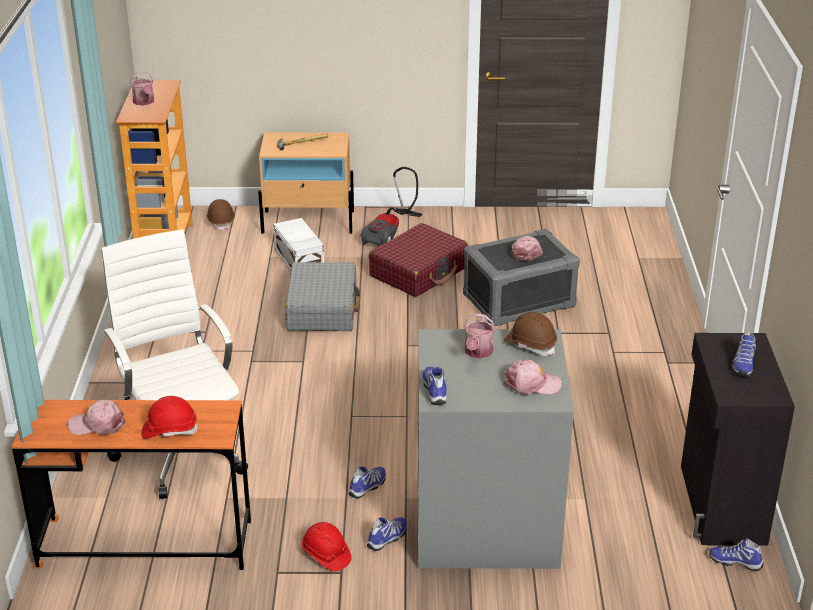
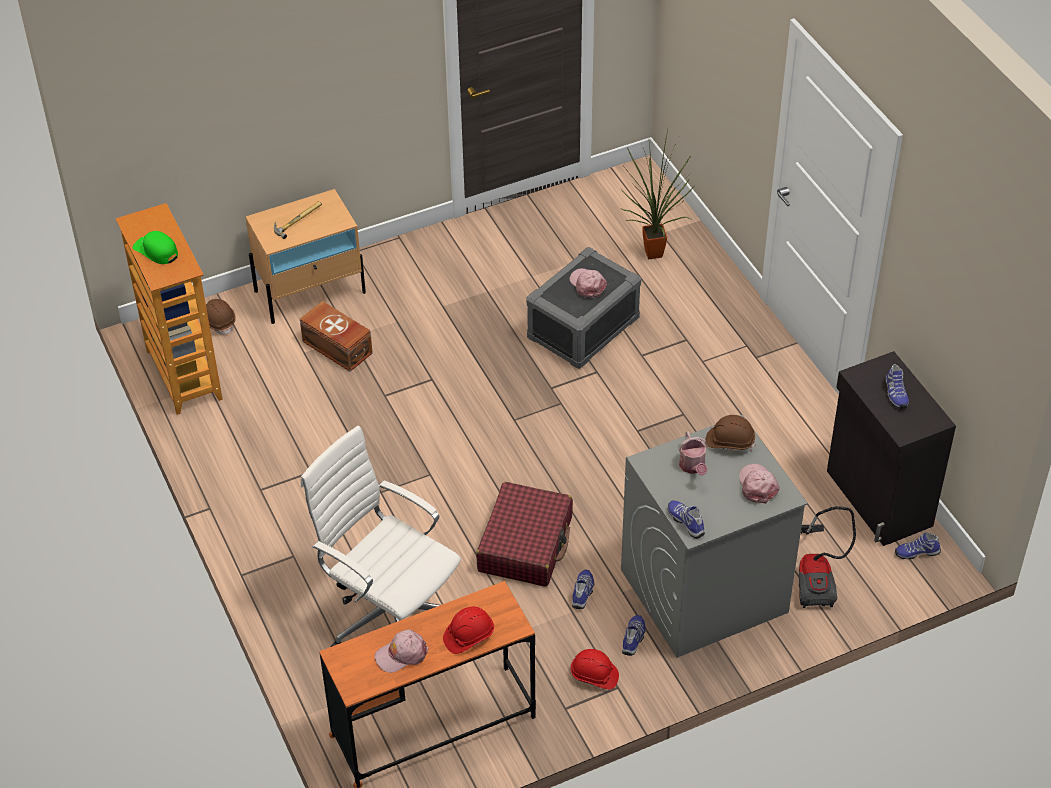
camera: 25 degrees left, 15 degrees up
watering can [130,71,154,105] -> green cap [133,231,178,264]
white storage box [274,218,324,270] -> brown storage box [300,301,373,372]
grey suitcase [285,262,360,331] -> none
vacuum cleaner [360,166,422,247] -> vacuum cleaner moved to [799,506,856,608]
red suitcase [369,223,468,297] -> red suitcase moved to [476,482,573,587]
pink cap [504,359,562,395] -> pink cap turned 75 degrees counterclockwise [739,464,780,504]
none -> potted plant [620,130,694,259]

